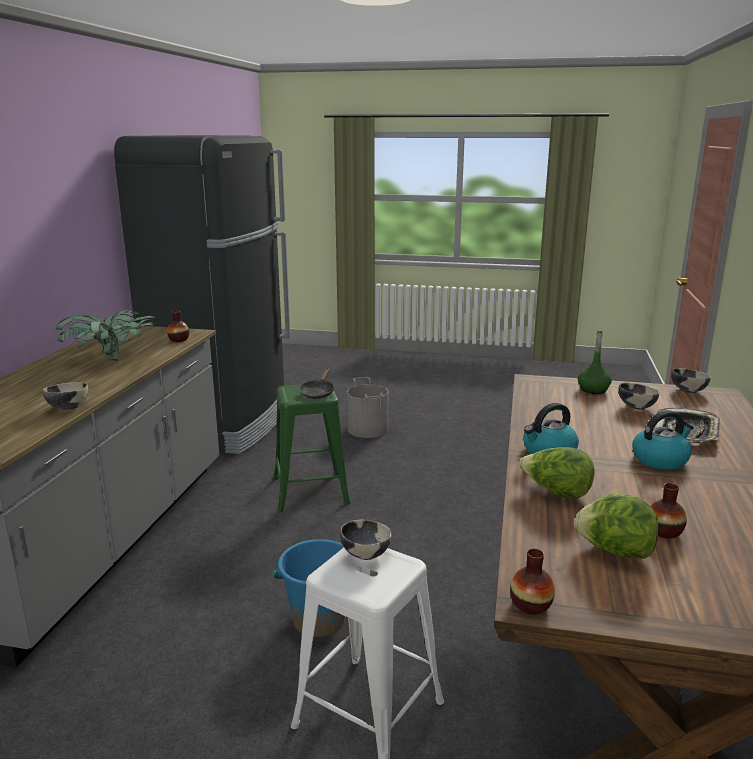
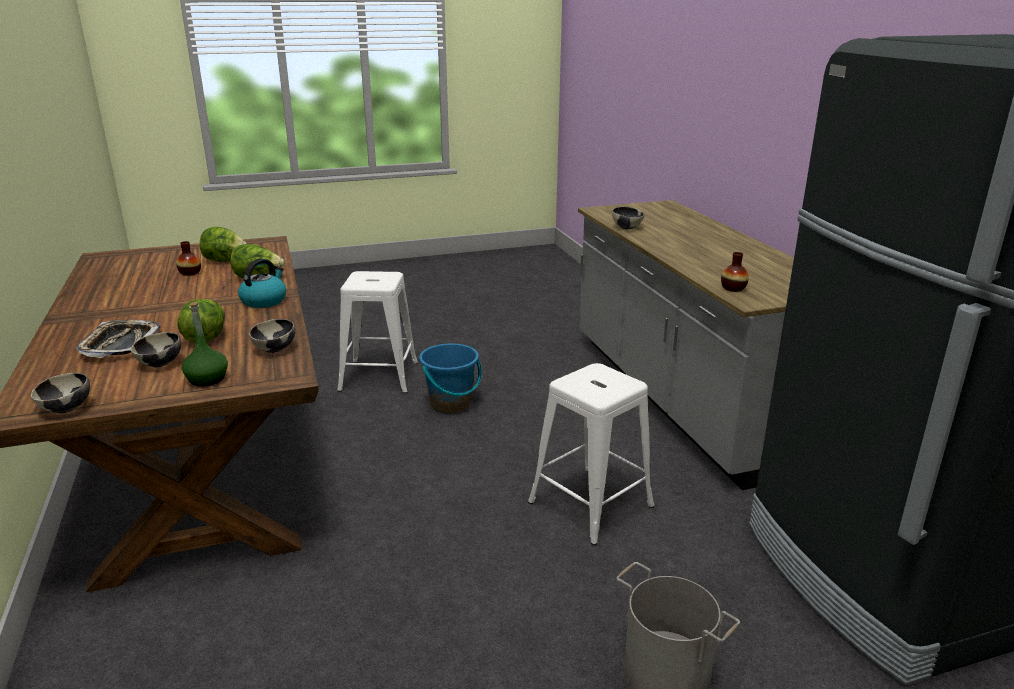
camera: 150 degrees right, 5 degrees up
potted plant [55,310,154,361] -> none
green stool [273,385,351,512] -> white stool [528,363,654,546]
black frying pan [300,368,334,399] -> none
bowl [340,520,391,560] -> bowl moved to [249,319,295,353]
vase [510,549,555,615] -> none
kettle [632,410,694,470] -> none
none -> lettuce [177,299,225,343]

